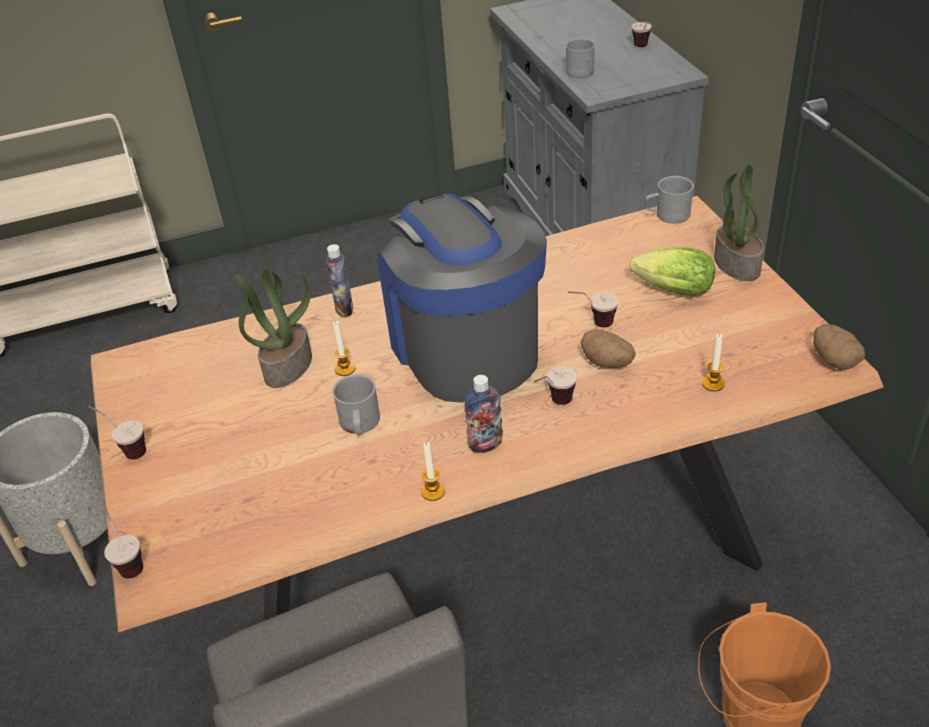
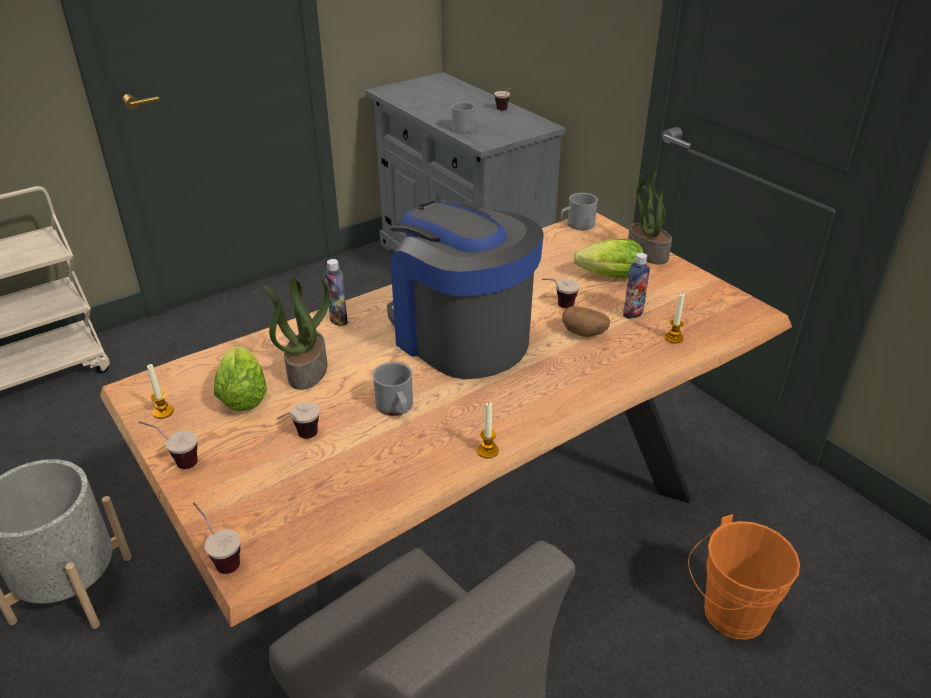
camera: 20 degrees left, 5 degrees down
candle [333,321,356,376] -> candle moved to [147,364,174,419]
bottle [464,375,503,453] -> bottle moved to [623,253,650,319]
cup [533,366,577,405] -> cup moved to [276,402,319,439]
potato [813,324,865,370] -> none
none -> lettuce [214,345,267,411]

